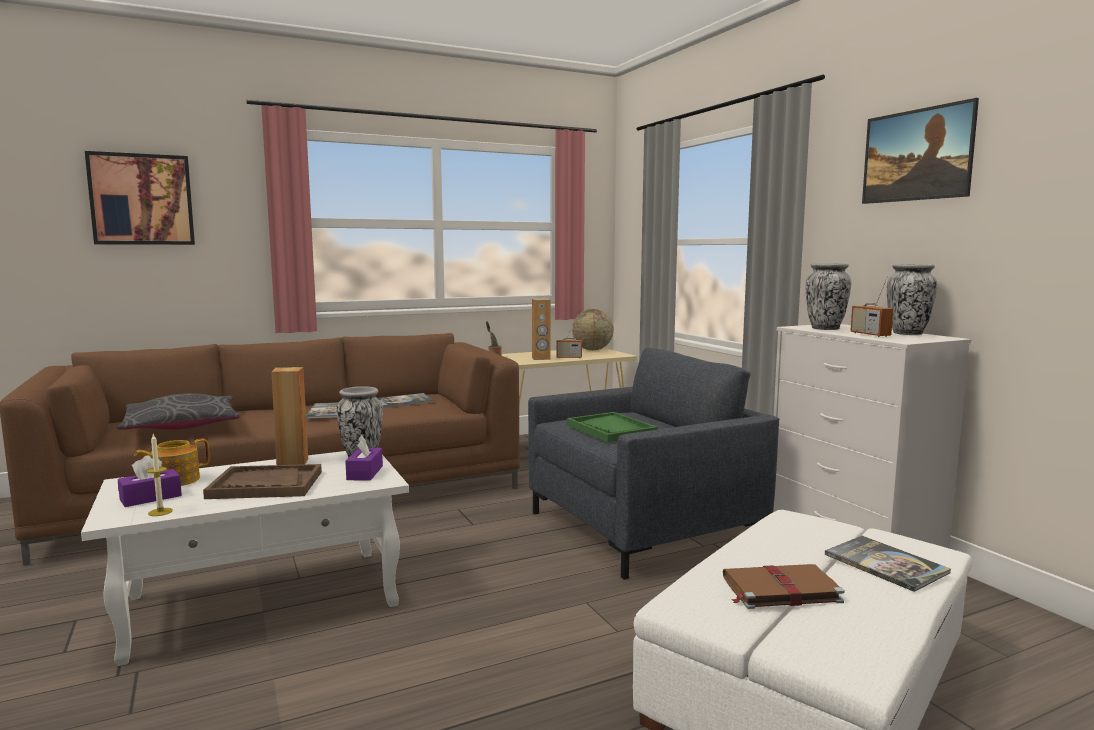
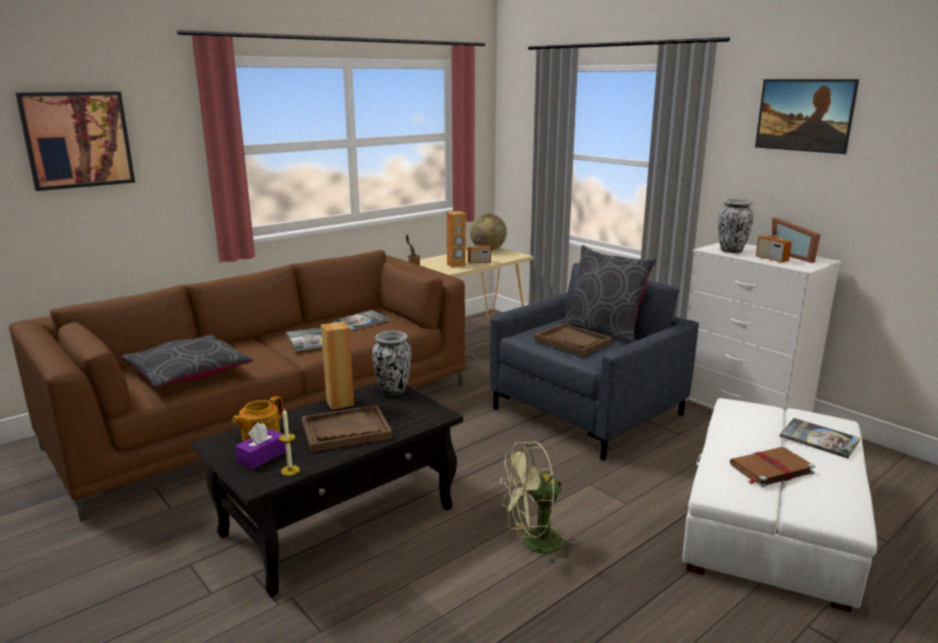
camera: 15 degrees left, 10 degrees up
white coffee table [81,451,409,666] -> black coffee table [191,383,463,596]
purple tissue box [345,435,383,481] -> none
green tray [567,412,658,442] -> brown tray [534,323,612,356]
vase [887,264,937,335] -> picture frame [772,217,821,263]
none -> green fan [500,442,578,564]
none -> grey pillow [561,245,656,344]

